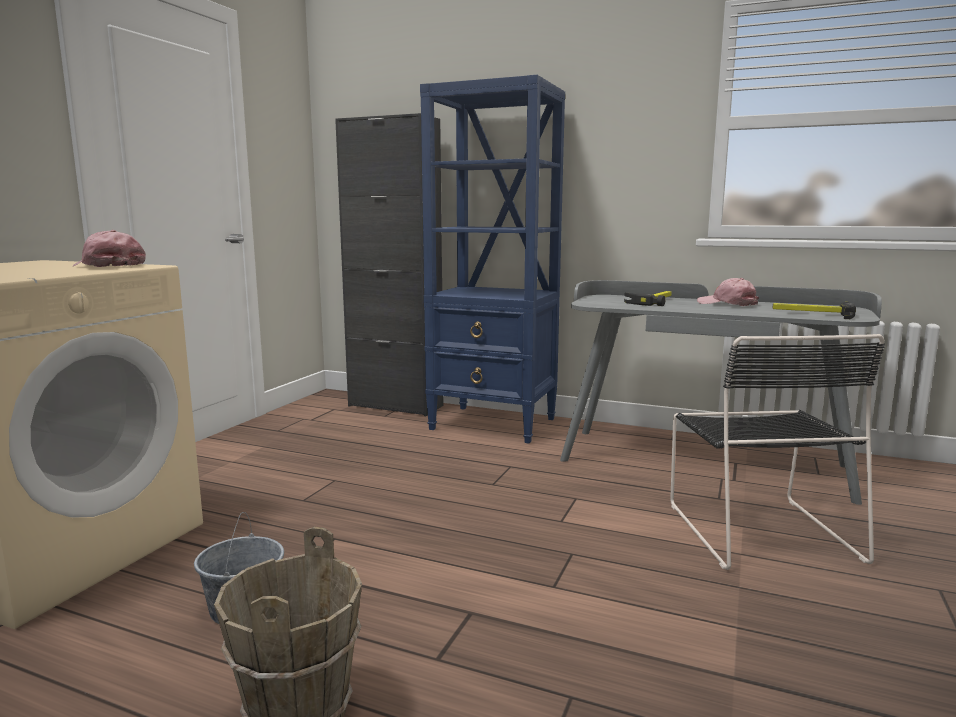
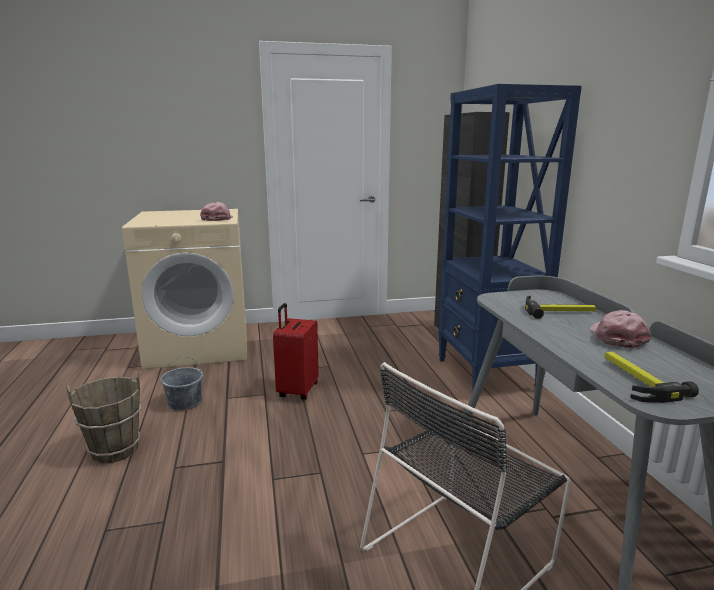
camera: 55 degrees right, 5 degrees up
none -> red suitcase [273,303,319,400]

